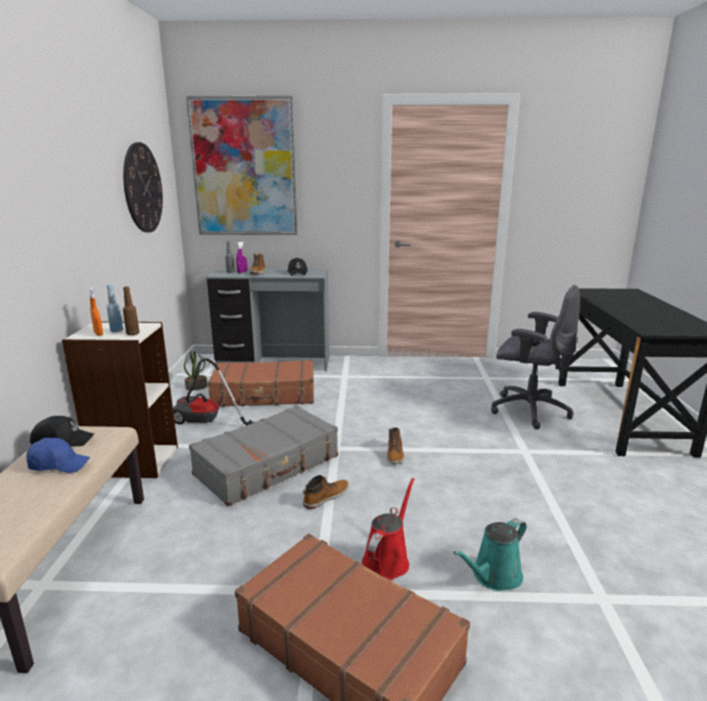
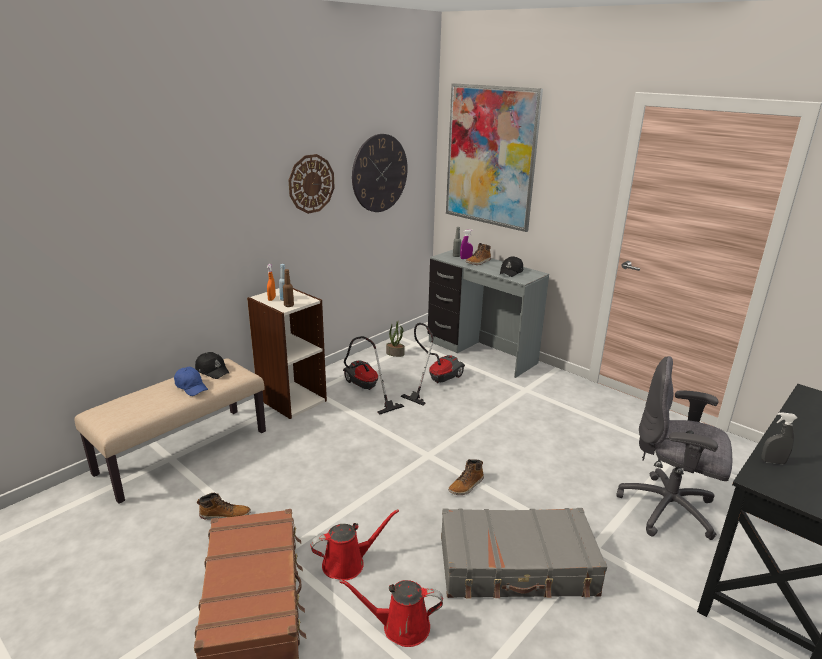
camera: 40 degrees right, 5 degrees up
grey suitcase [189,405,338,506] -> grey suitcase moved to [441,508,607,599]
brown suitcase [208,360,314,407] -> vacuum cleaner [400,323,465,406]
boot [303,475,349,509] -> boot moved to [197,493,251,520]
turquoise watering can [453,518,526,591] -> red watering can [340,579,443,647]
grey office chair [491,285,580,429] -> grey office chair turned 135 degrees clockwise [616,356,732,540]
none -> wall clock [288,154,334,214]
none -> grey spray bottle [761,412,797,465]

